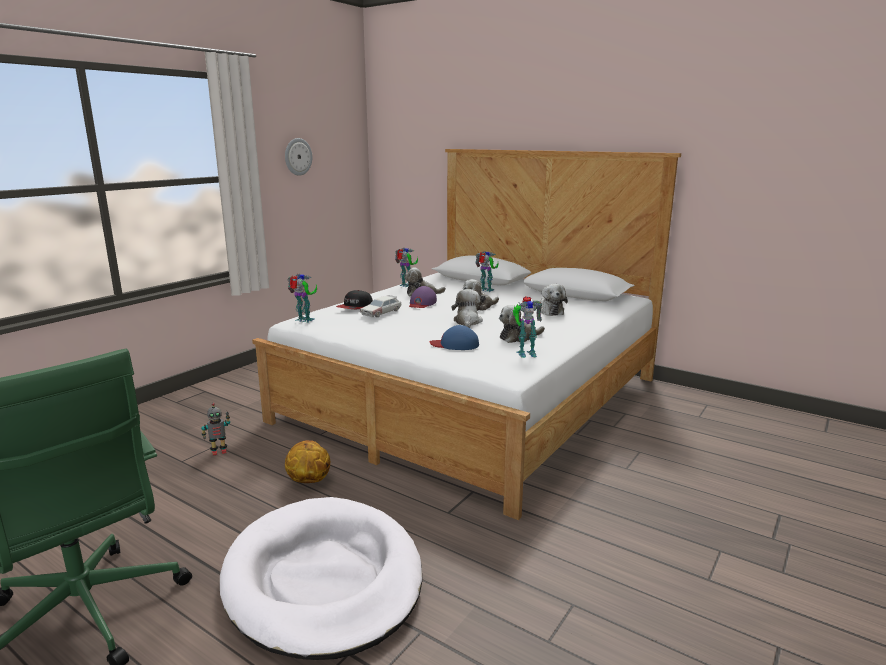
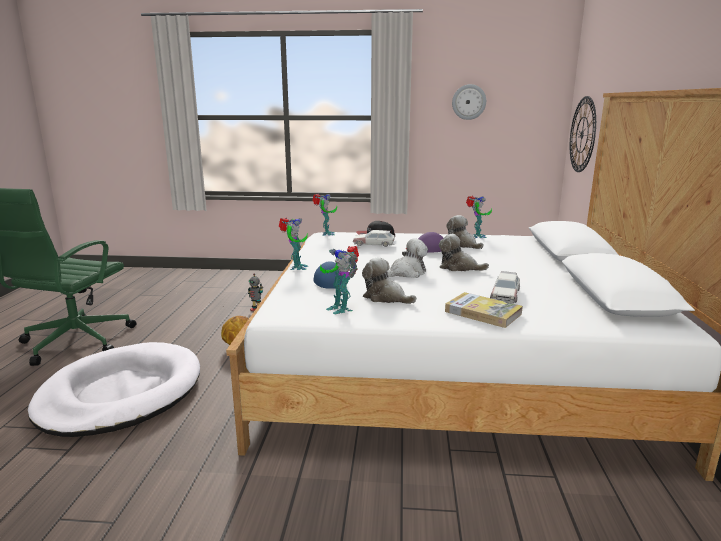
camera: 60 degrees right, 0 degrees up
toy robot [475,251,499,292] -> toy robot moved to [279,218,308,270]
plush toy [540,284,568,316] -> toy car [490,271,520,304]
none -> book [445,292,523,328]
none -> wall clock [570,96,596,172]

